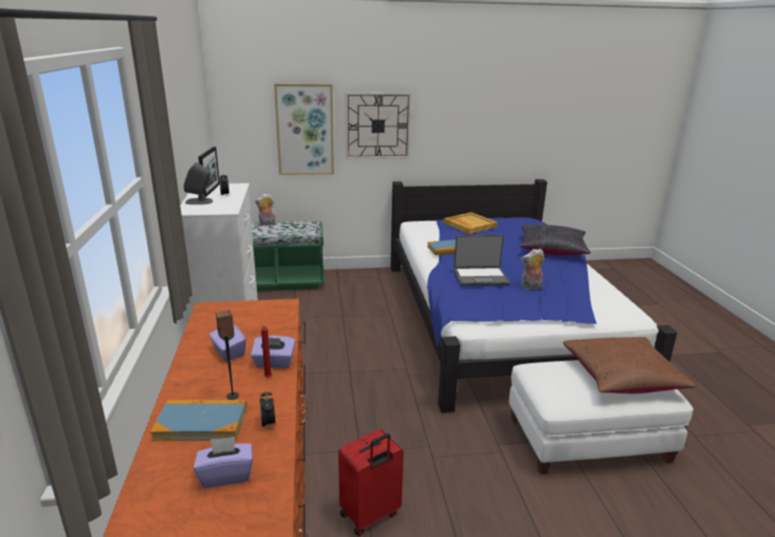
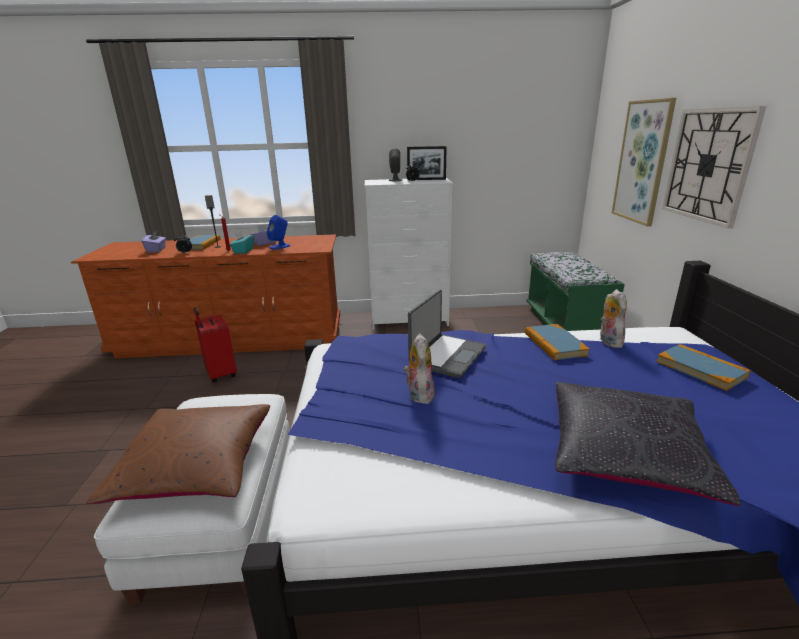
camera: 95 degrees right, 0 degrees up
purple tissue box [251,336,296,368] -> turquoise tissue box [230,231,254,254]
plush toy [255,193,276,226] -> plush toy moved to [600,289,627,348]
beige tray [444,212,498,234] -> book [656,344,751,391]
laptop [454,235,510,286] -> laptop turned 150 degrees counterclockwise [408,290,486,378]
none -> blue speaker [267,215,290,249]

